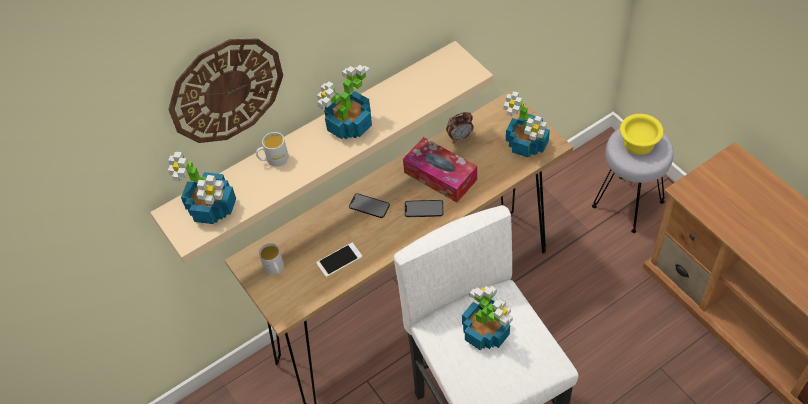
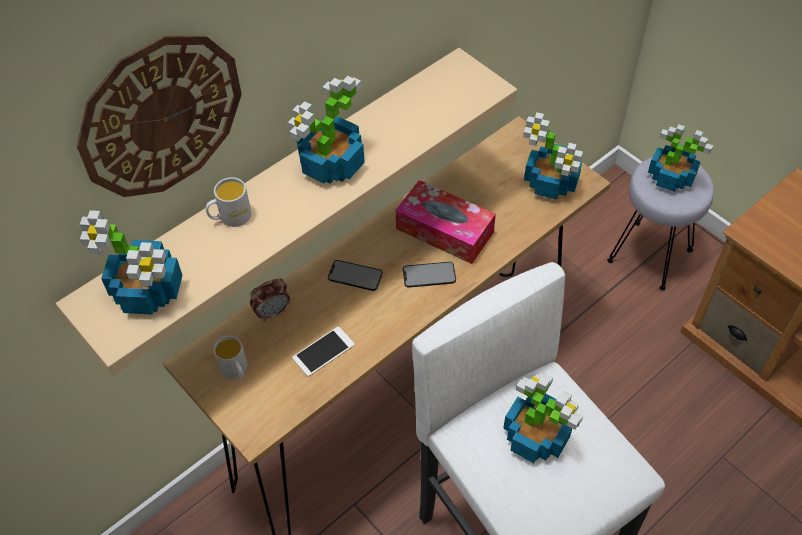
camera: 10 degrees left, 0 degrees up
alarm clock [446,112,474,143] -> alarm clock moved to [250,278,290,322]
yellow bowl [620,114,663,155] -> potted plant [648,125,713,192]

